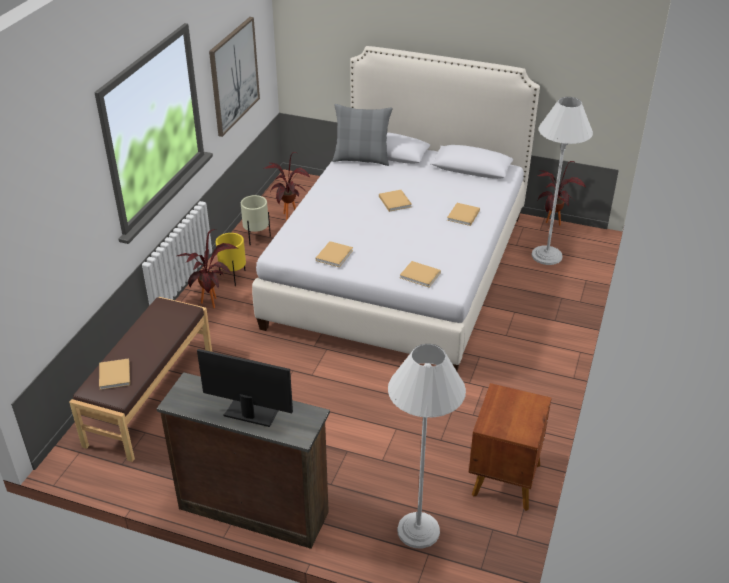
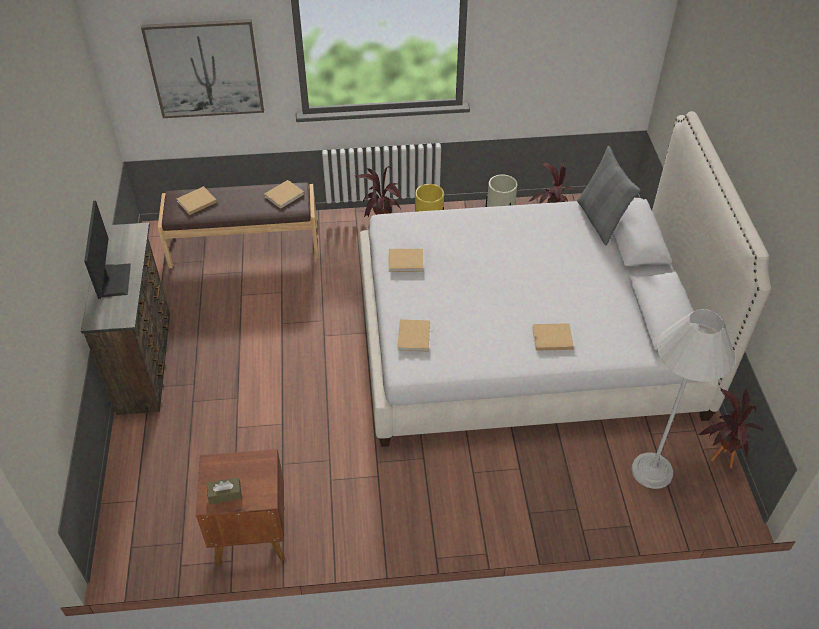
camera: 65 degrees right, 10 degrees up
picture [209,17,260,137] -> picture moved to [141,19,264,118]
beige book [379,190,412,212] -> beige book moved to [264,180,304,209]
white floor lamp [388,344,466,549] -> none
none -> brown tissue box [207,477,242,504]

